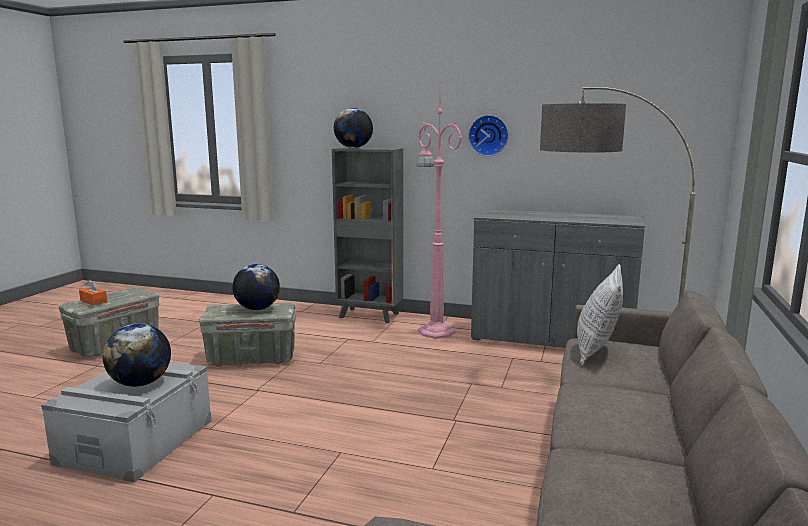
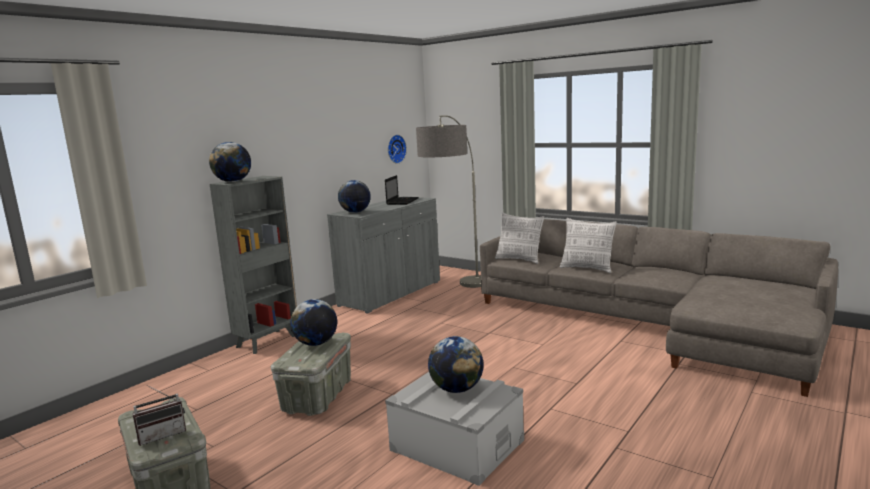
camera: 70 degrees left, 0 degrees up
orange tissue box [79,280,107,306] -> radio [132,385,186,446]
pink floor lamp [416,92,462,339] -> none
wall clock [468,115,509,156] -> wall clock moved to [388,135,407,164]
none -> globe [338,180,371,213]
none -> laptop [385,175,419,205]
none -> pillow [560,218,617,273]

